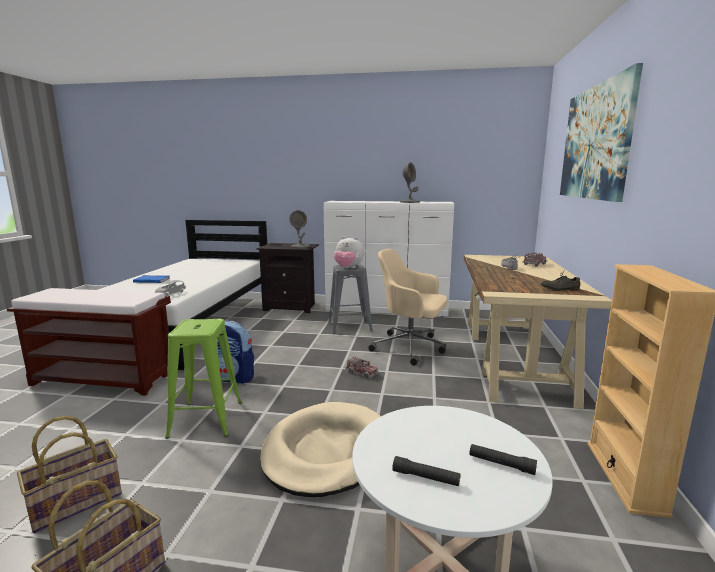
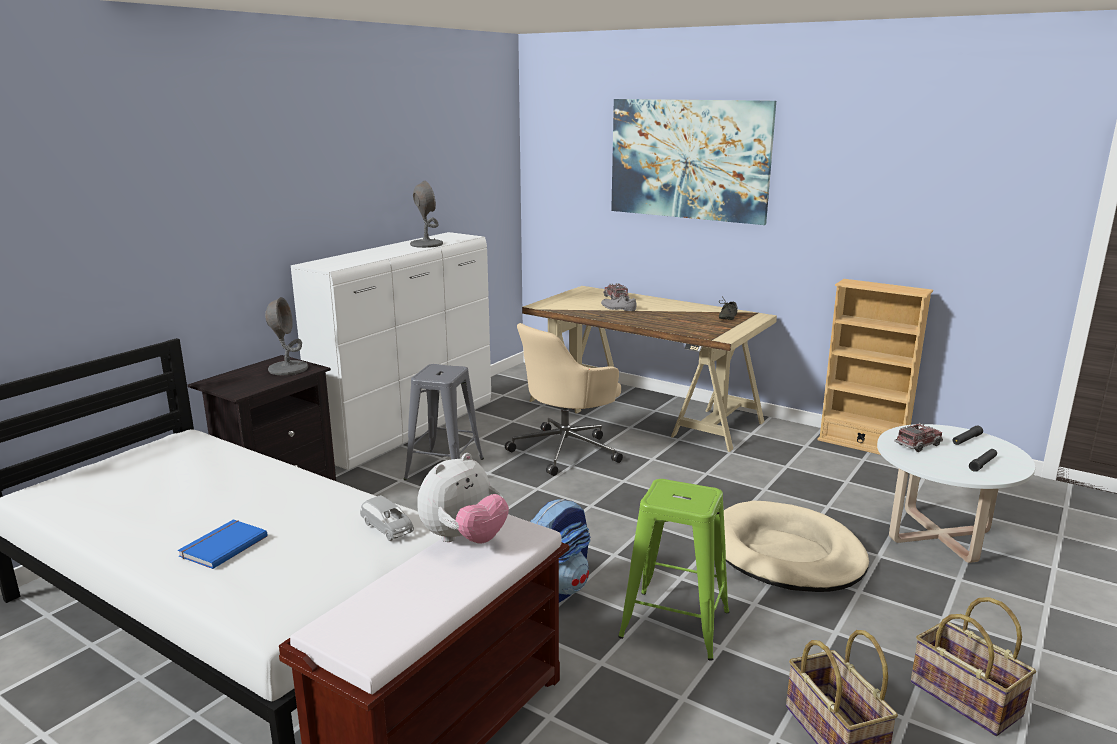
camera: 65 degrees left, 5 degrees up
plush toy [334,236,364,268] -> plush toy moved to [417,453,509,544]
toy truck [345,357,378,379] -> toy truck moved to [894,423,943,452]

